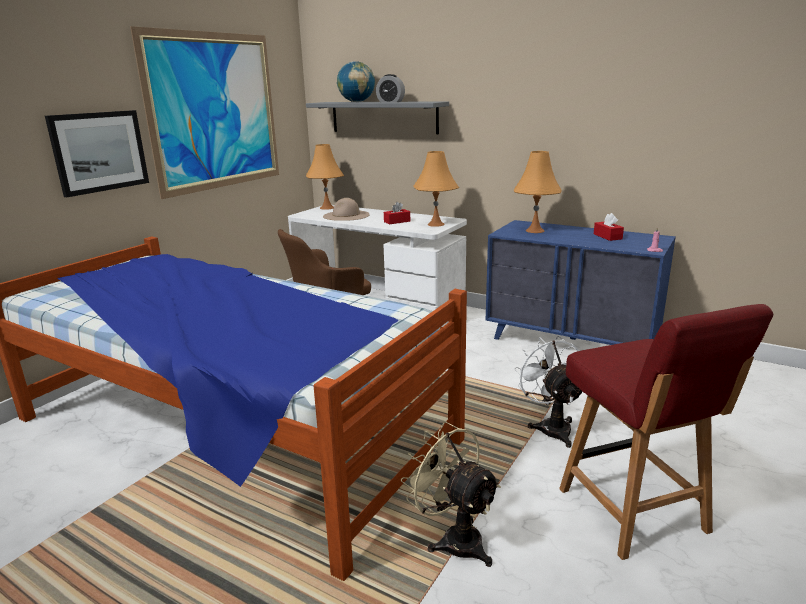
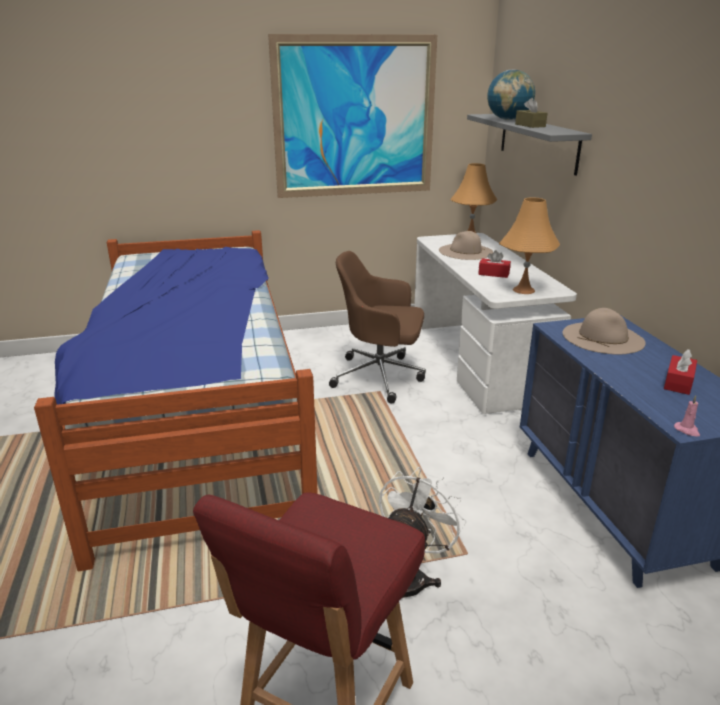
camera: 45 degrees right, 5 degrees up
picture [45,110,149,197] -> none
alarm clock [376,74,405,103] -> brown tissue box [515,98,547,128]
beige fan [401,421,501,567] -> none
orange table lamp [514,151,562,233] -> beige hat [562,308,646,355]

